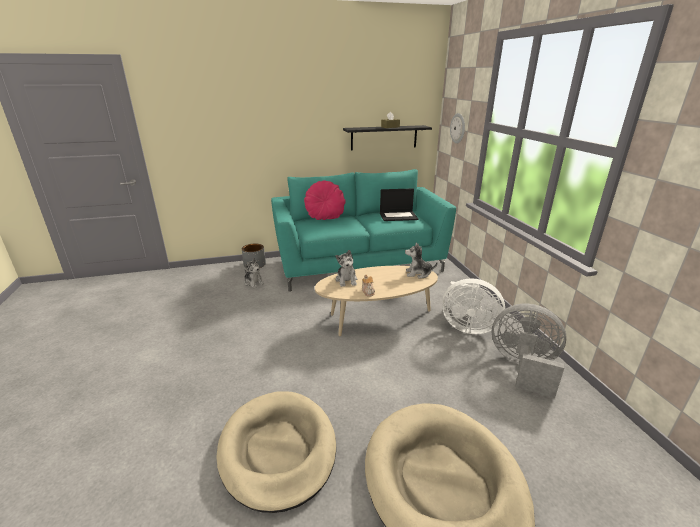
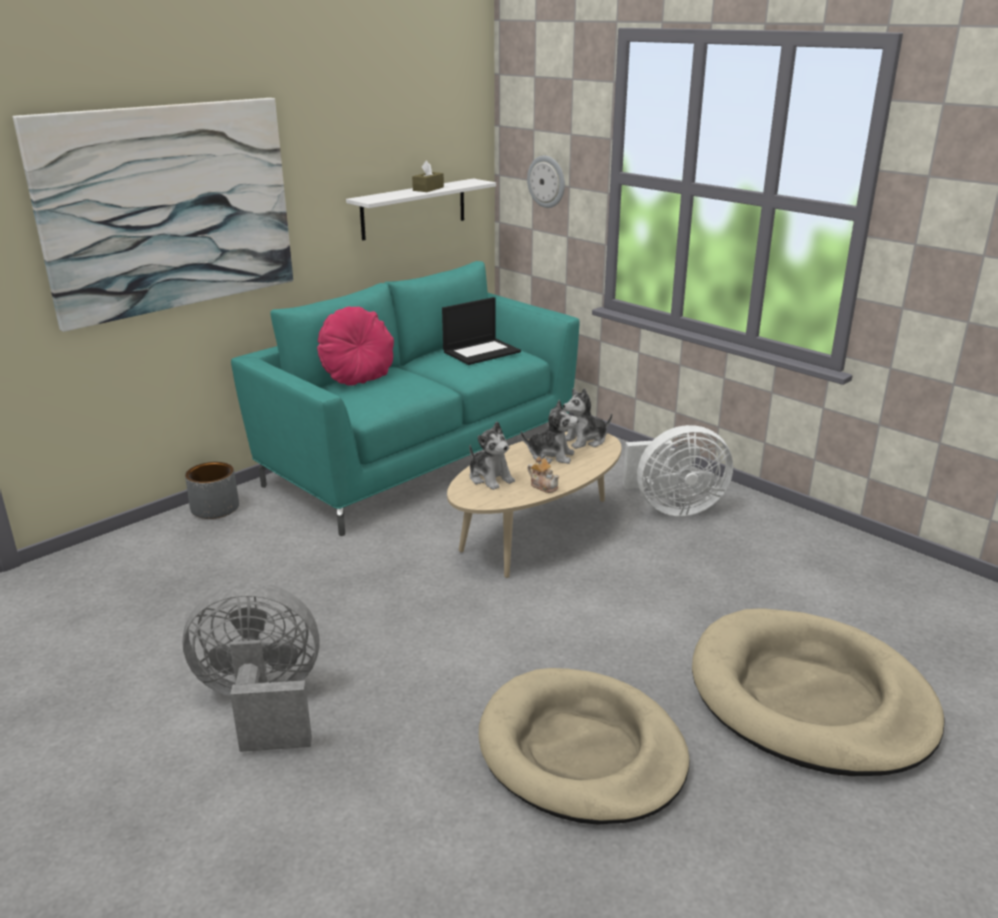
camera: 30 degrees left, 0 degrees up
plush toy [244,258,265,288] -> plush toy moved to [521,400,578,464]
black shelf [343,125,432,150] -> white shelf [346,178,496,240]
grey fan [492,304,567,398] -> grey fan moved to [182,582,319,752]
none -> picture [13,98,293,332]

